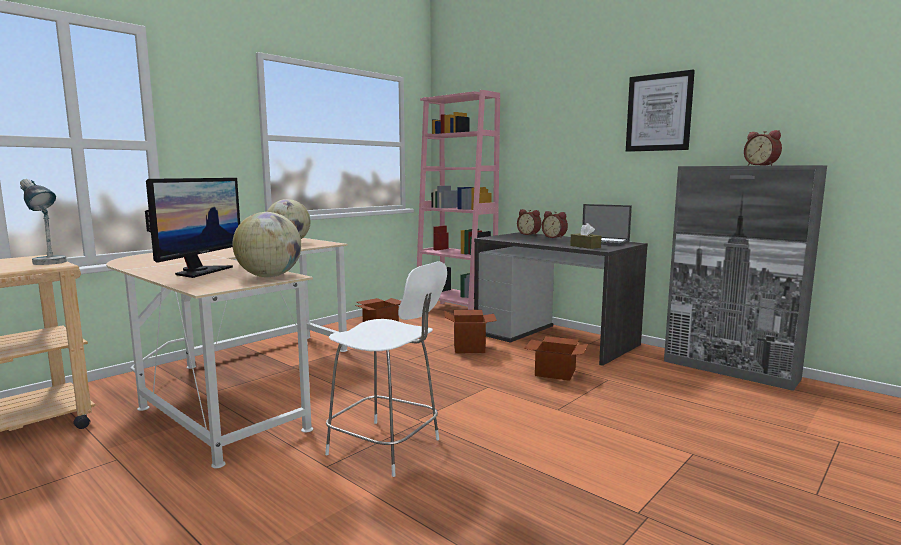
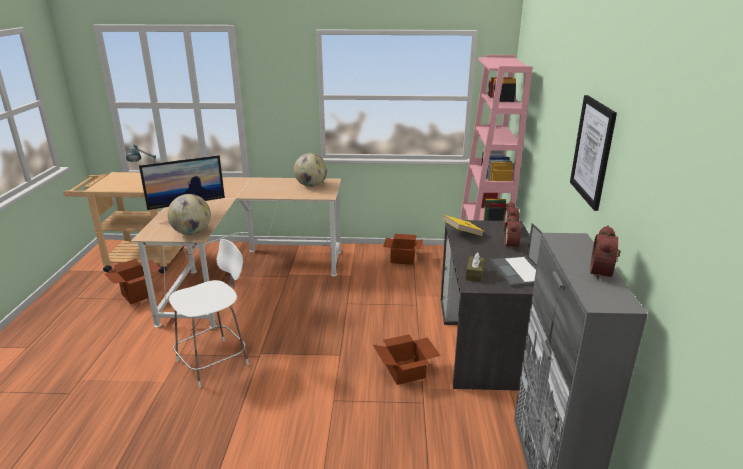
camera: 50 degrees right, 15 degrees up
white chair [325,261,447,477] -> white chair turned 120 degrees counterclockwise [169,239,249,388]
cardboard box [444,310,497,353] -> cardboard box moved to [105,259,161,304]
none -> yellow book [443,215,484,236]

